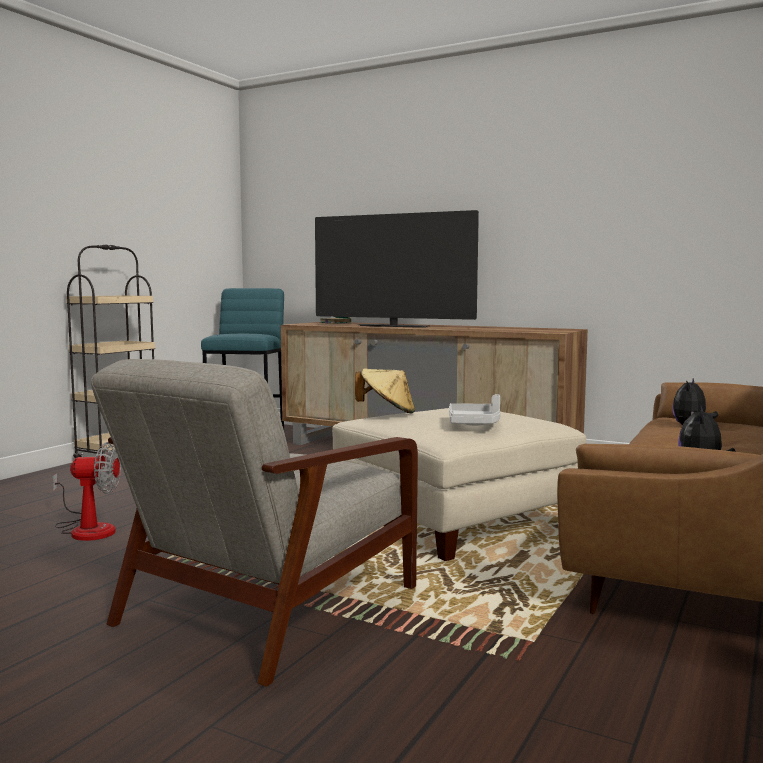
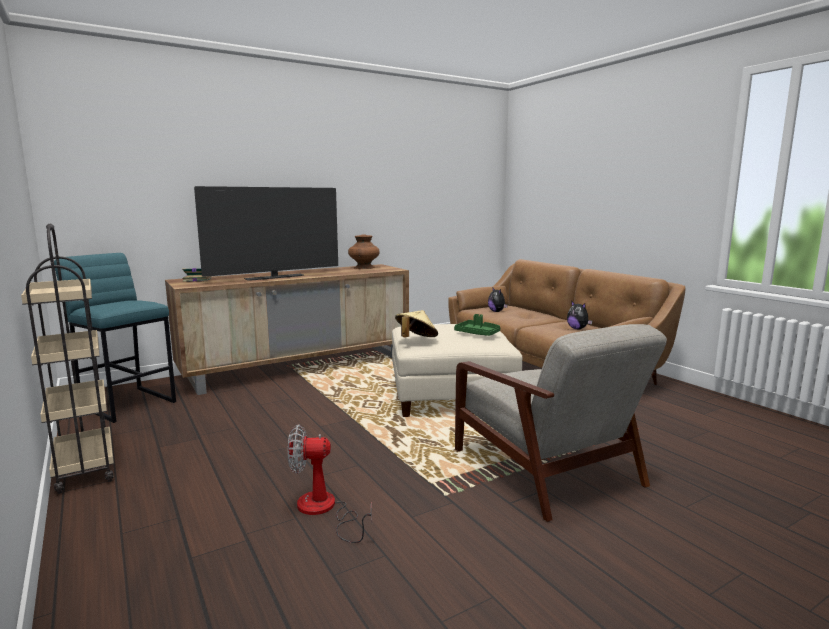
camera: 60 degrees left, 5 degrees up
fan [53,442,121,541] -> fan turned 120 degrees counterclockwise [288,424,372,543]
grey tray [449,394,501,426] -> green tray [454,314,500,336]
none -> brown vase [348,234,380,269]

